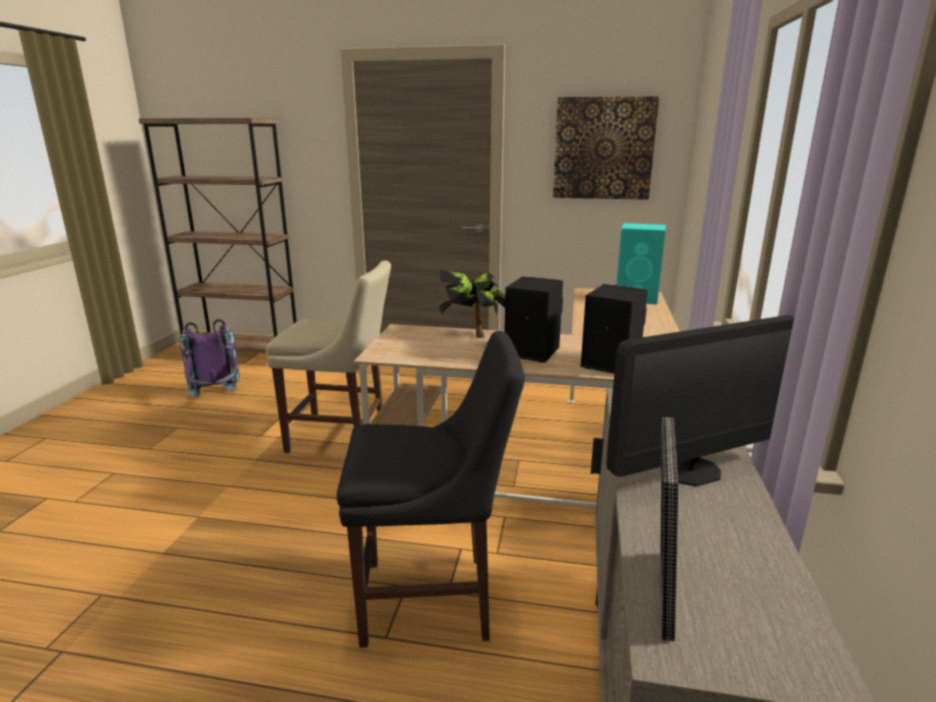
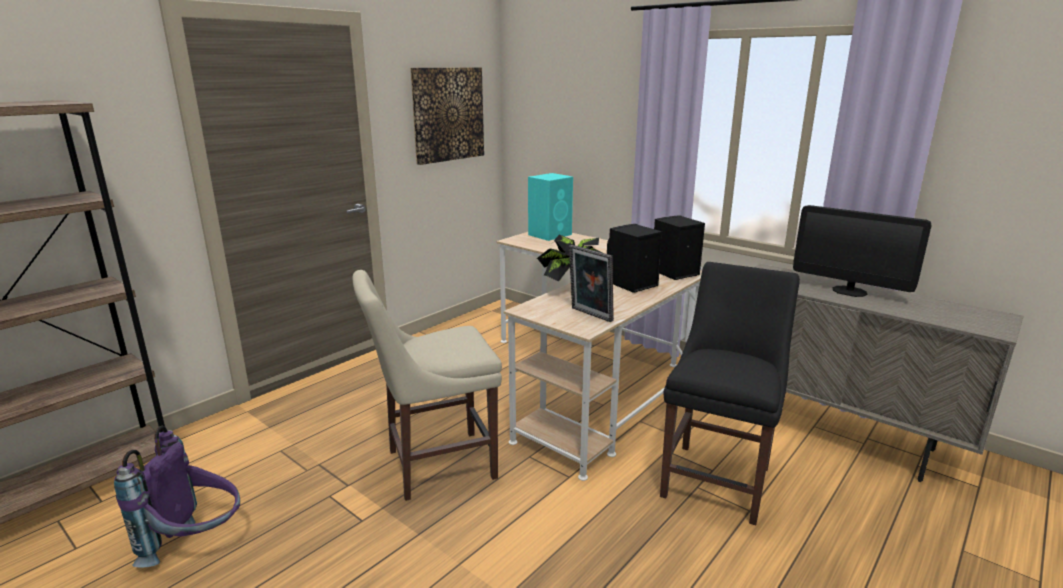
camera: 60 degrees left, 0 degrees up
beige chair [266,260,391,453] -> beige chair turned 150 degrees counterclockwise [352,270,502,501]
monitor [606,315,794,487] -> monitor turned 120 degrees clockwise [793,205,932,297]
picture frame [660,417,678,642] -> picture frame moved to [569,245,614,322]

